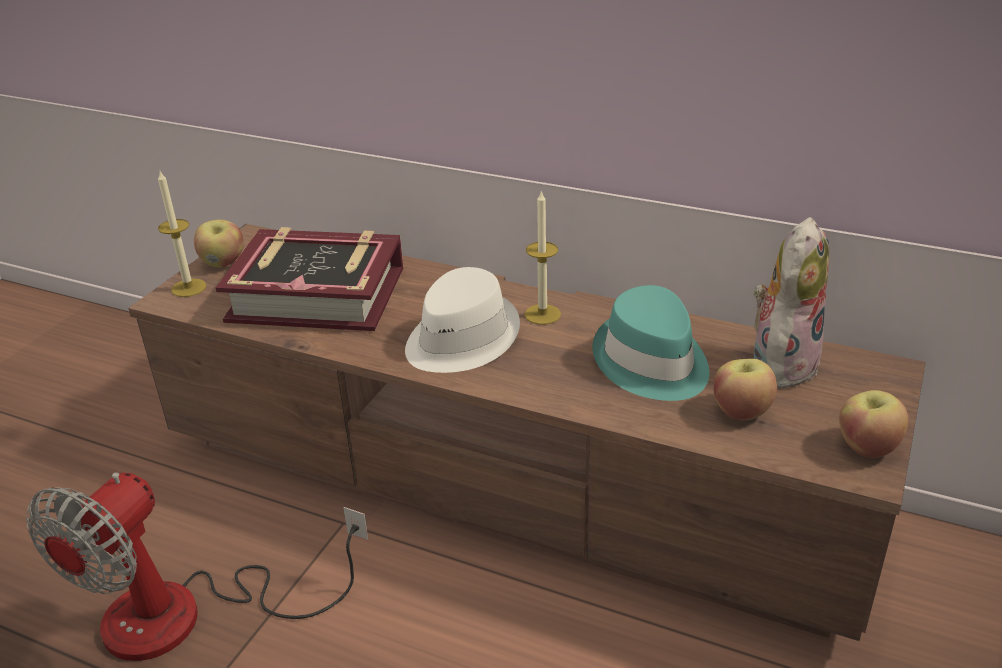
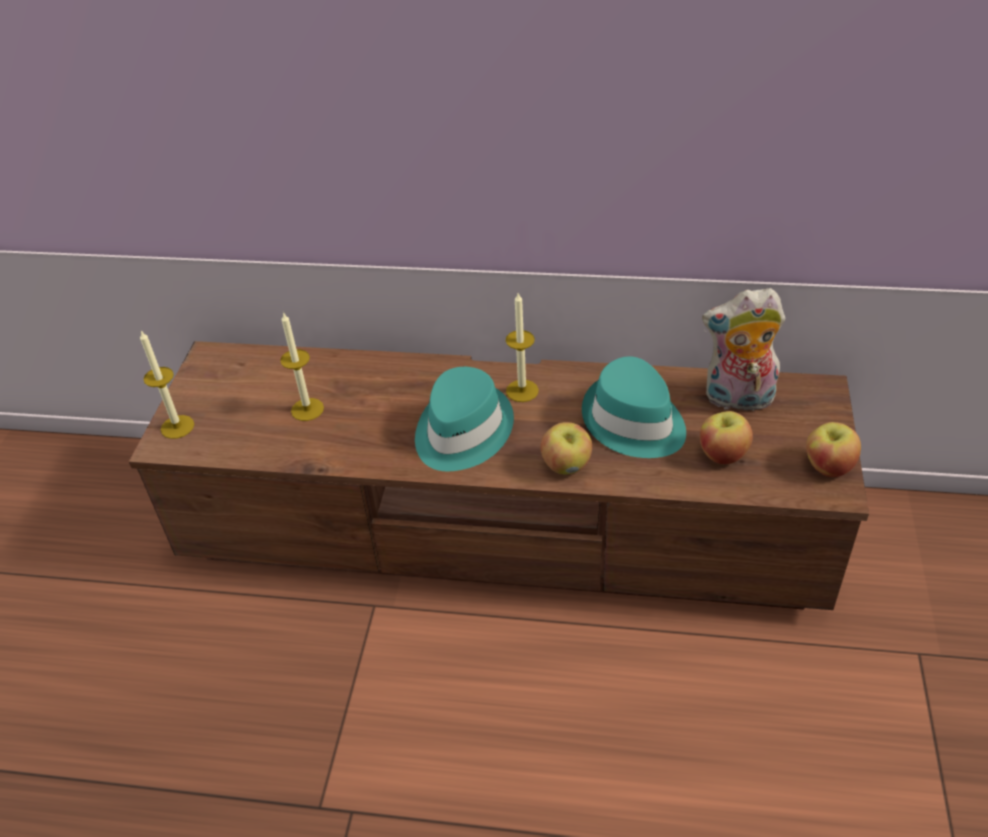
camera: 15 degrees left, 10 degrees up
fan [26,472,369,661] -> none
apple [194,220,244,267] -> apple moved to [540,422,592,474]
book [216,227,403,331] -> candle [280,312,324,421]
white hat [405,267,520,373] -> turquoise hat [415,367,514,471]
plush toy [753,217,829,392] -> plush toy turned 105 degrees counterclockwise [702,288,785,411]

